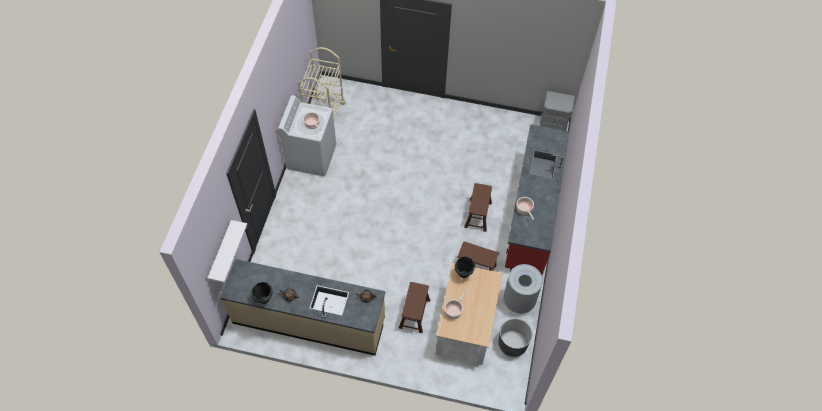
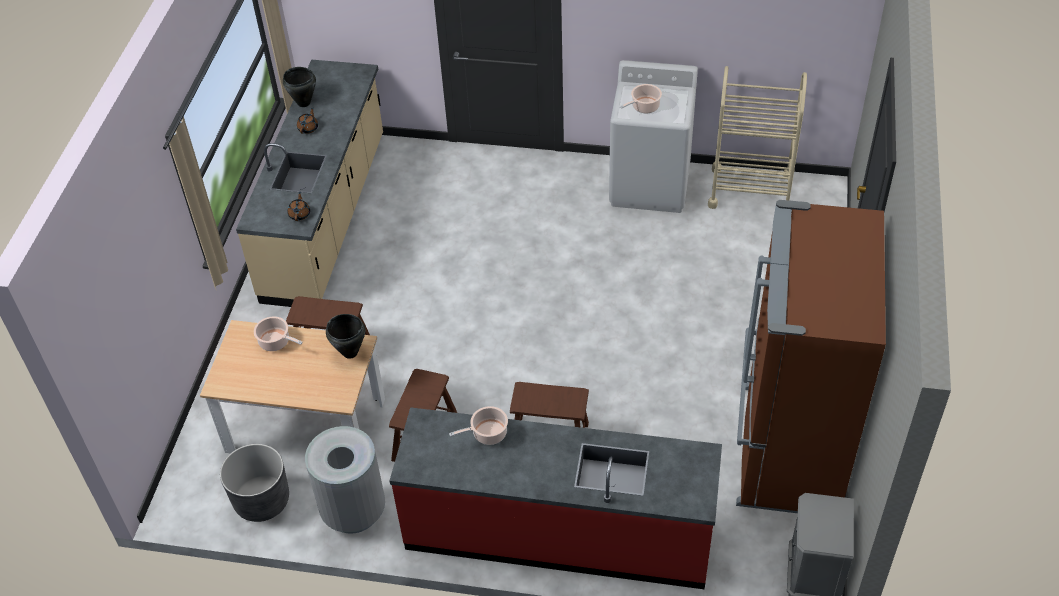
camera: 90 degrees right, 10 degrees down
white shelf [208,220,247,283] -> none
none -> brown fridge [736,200,886,513]

